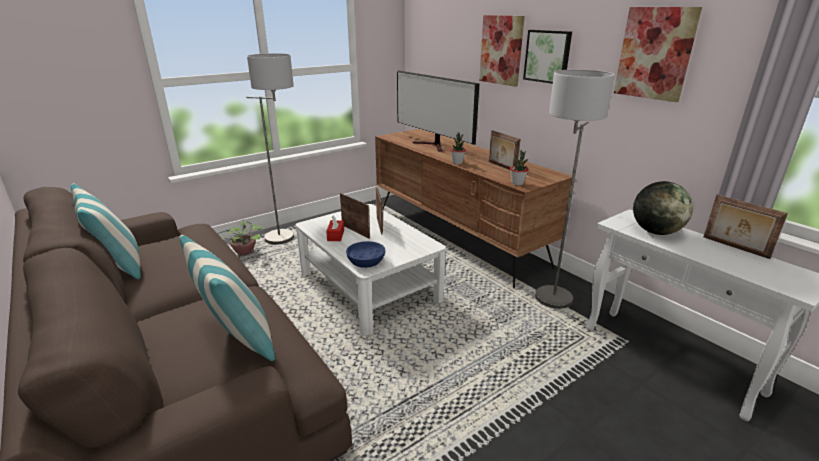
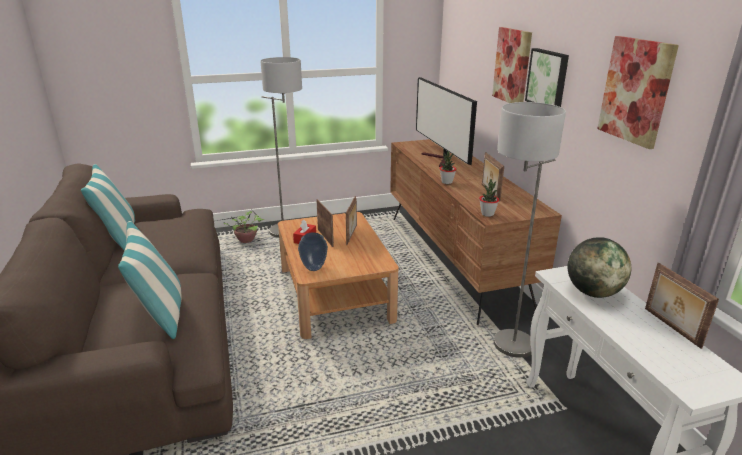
camera: 20 degrees right, 0 degrees up
white coffee table [296,204,446,335] -> brown coffee table [278,212,399,339]
blue bowl [346,241,385,268] -> vase [298,233,328,271]

